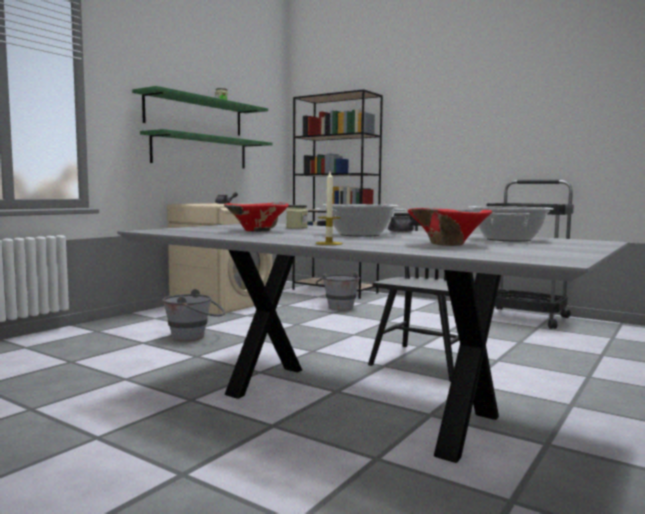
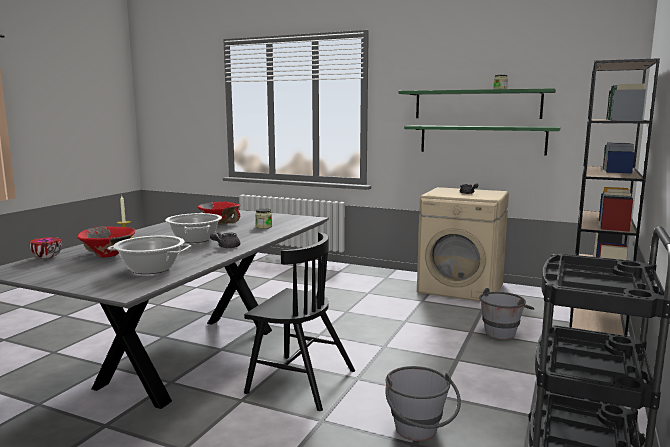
camera: 80 degrees right, 5 degrees up
grey bucket [162,289,225,341] -> grey bucket moved to [385,366,461,441]
none -> bowl [30,237,62,259]

